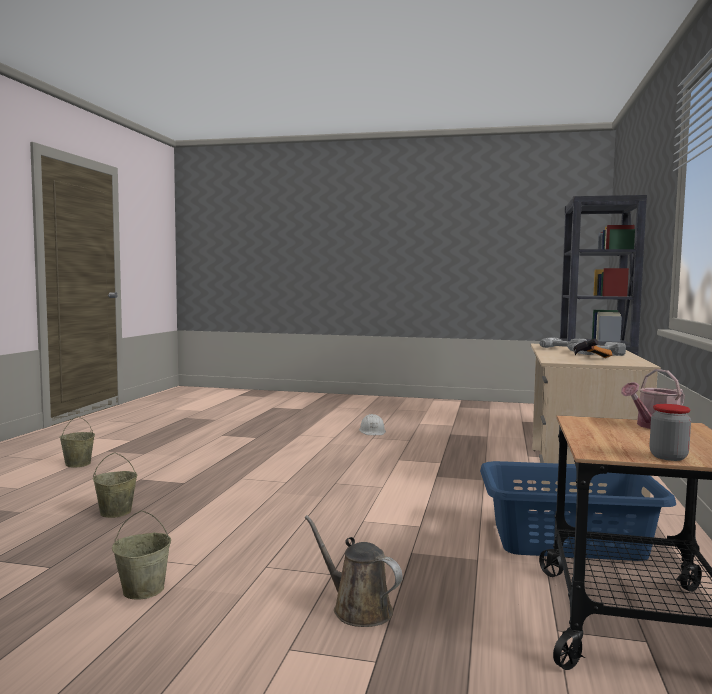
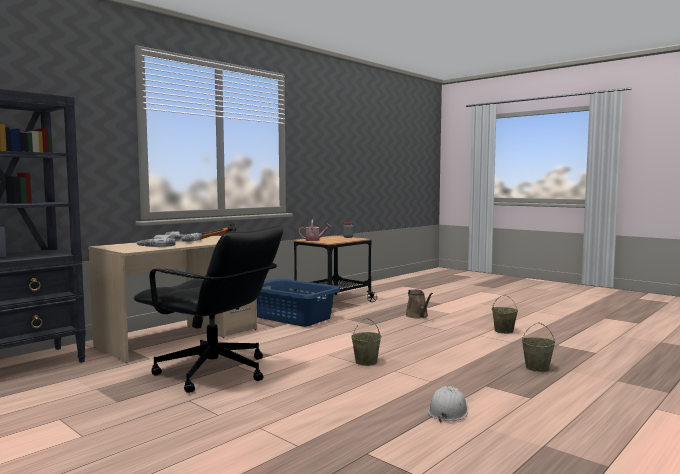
camera: 150 degrees left, 0 degrees up
beige bucket [59,416,95,467] -> beige bucket moved to [351,318,382,366]
white hard hat [359,414,386,435] -> white hard hat moved to [428,386,468,422]
none -> black office chair [134,226,283,393]

